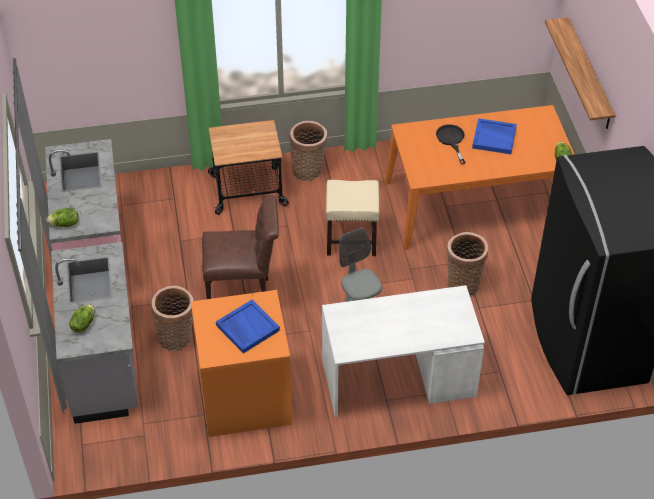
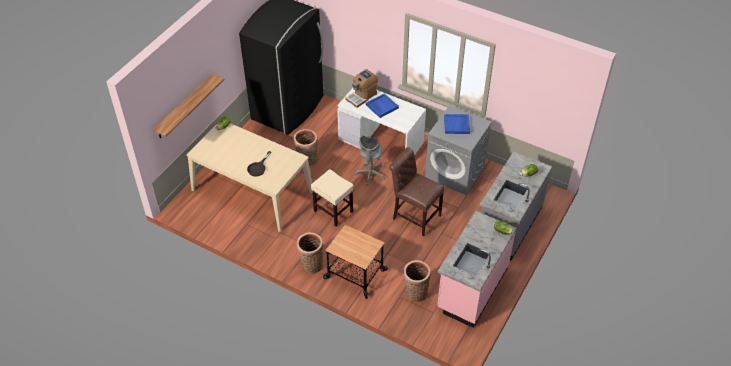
camera: 140 degrees left, 0 degrees up
basket [151,286,194,351] -> basket moved to [404,260,431,302]
orange washing machine [191,290,292,437] -> grey washing machine [425,105,492,195]
orange dining table [385,105,575,250] -> beige dining table [187,123,313,232]
blue tray [472,118,517,154] -> blue tray moved to [366,93,399,118]
none -> coffee machine [346,69,378,108]

